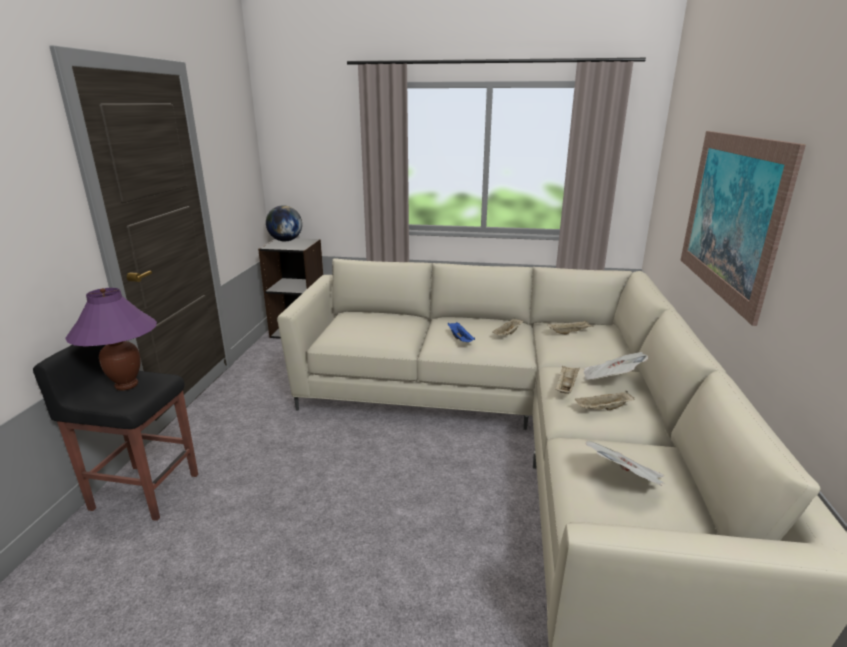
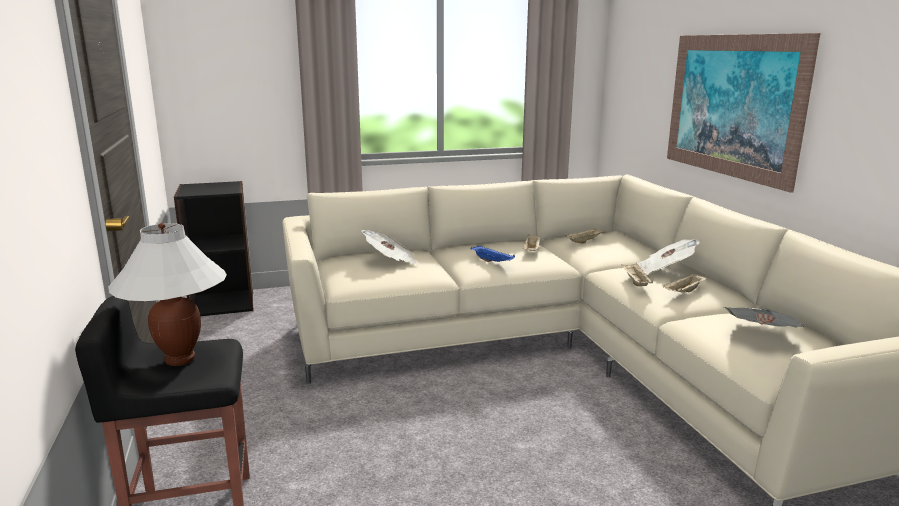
camera: 25 degrees left, 5 degrees down
purple table lamp [65,288,157,391] -> white table lamp [109,223,227,366]
globe [266,205,302,241] -> none
none -> newspaper [361,230,418,265]

